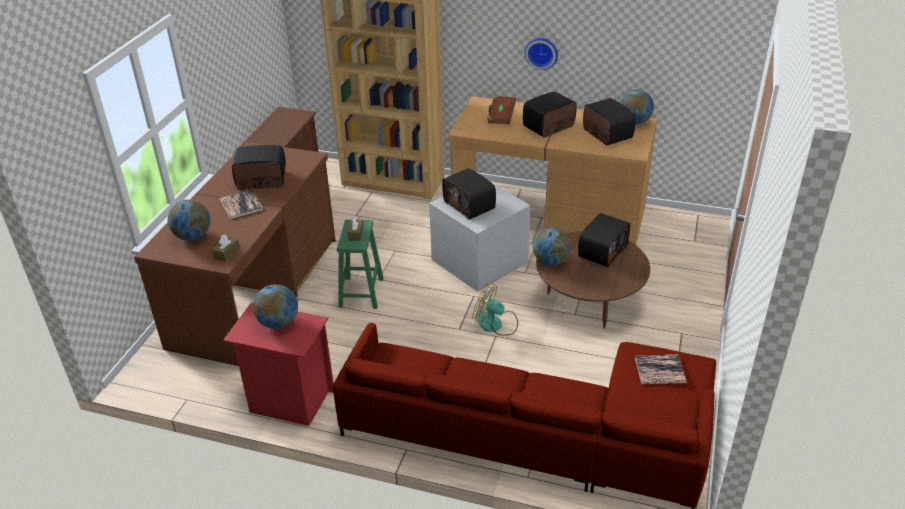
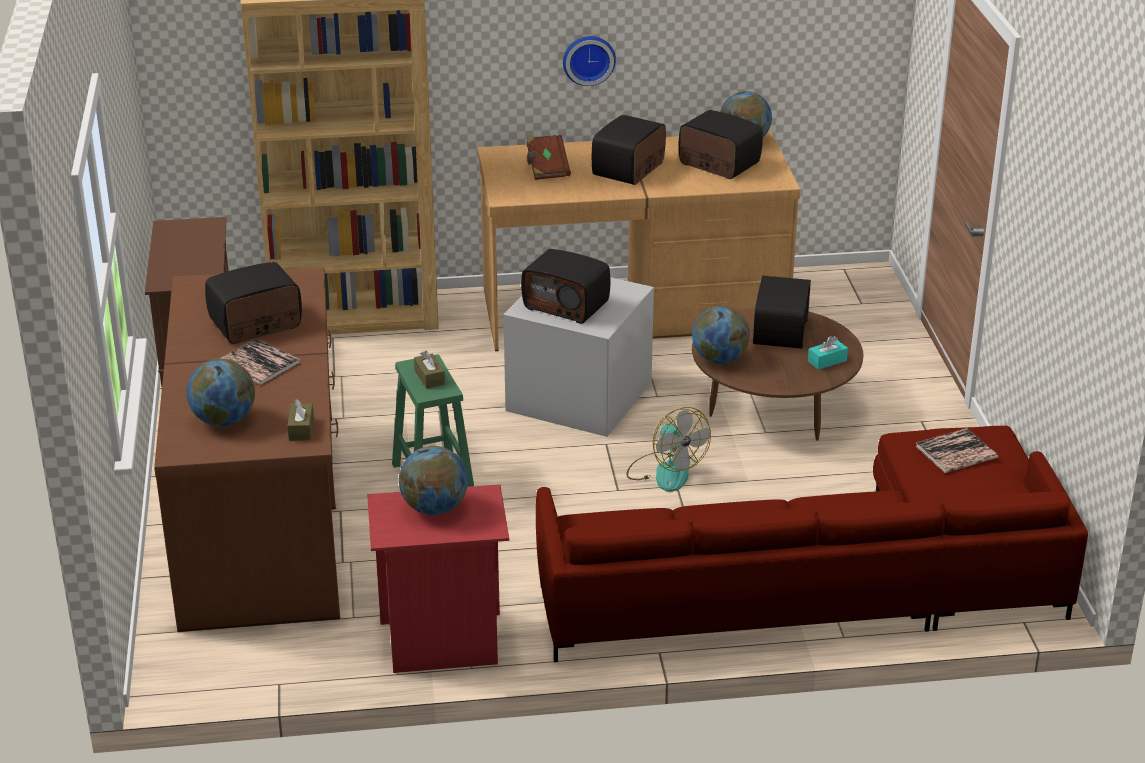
camera: 25 degrees left, 5 degrees down
fan [472,283,518,336] -> fan turned 120 degrees counterclockwise [626,407,711,492]
none -> turquoise tissue box [808,336,848,370]

